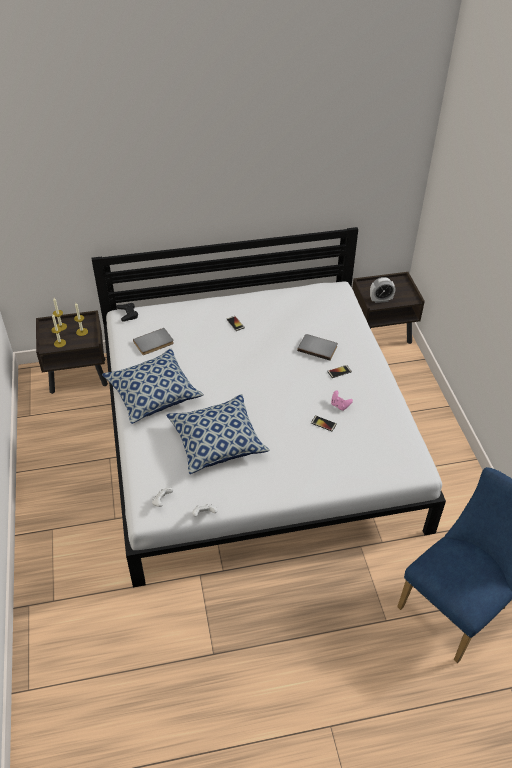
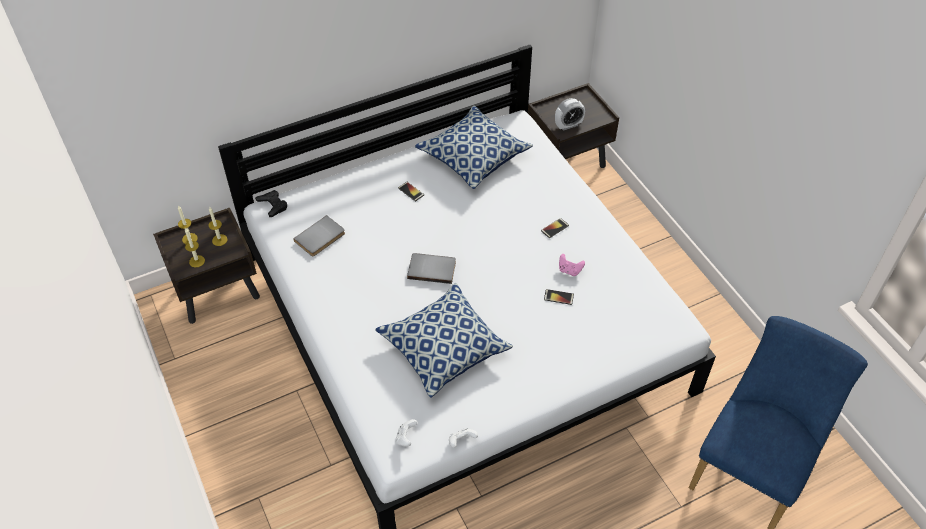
camera: 15 degrees left, 5 degrees up
pillow [102,348,204,424] -> pillow moved to [415,106,533,189]
grey book [297,334,338,361] -> grey book moved to [407,253,456,284]

